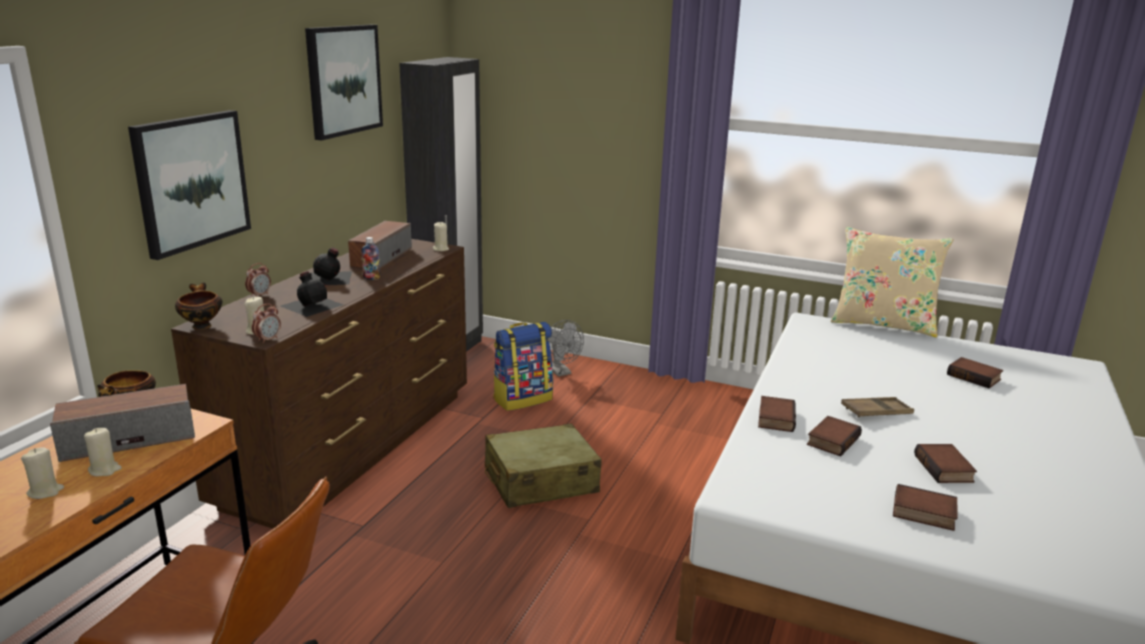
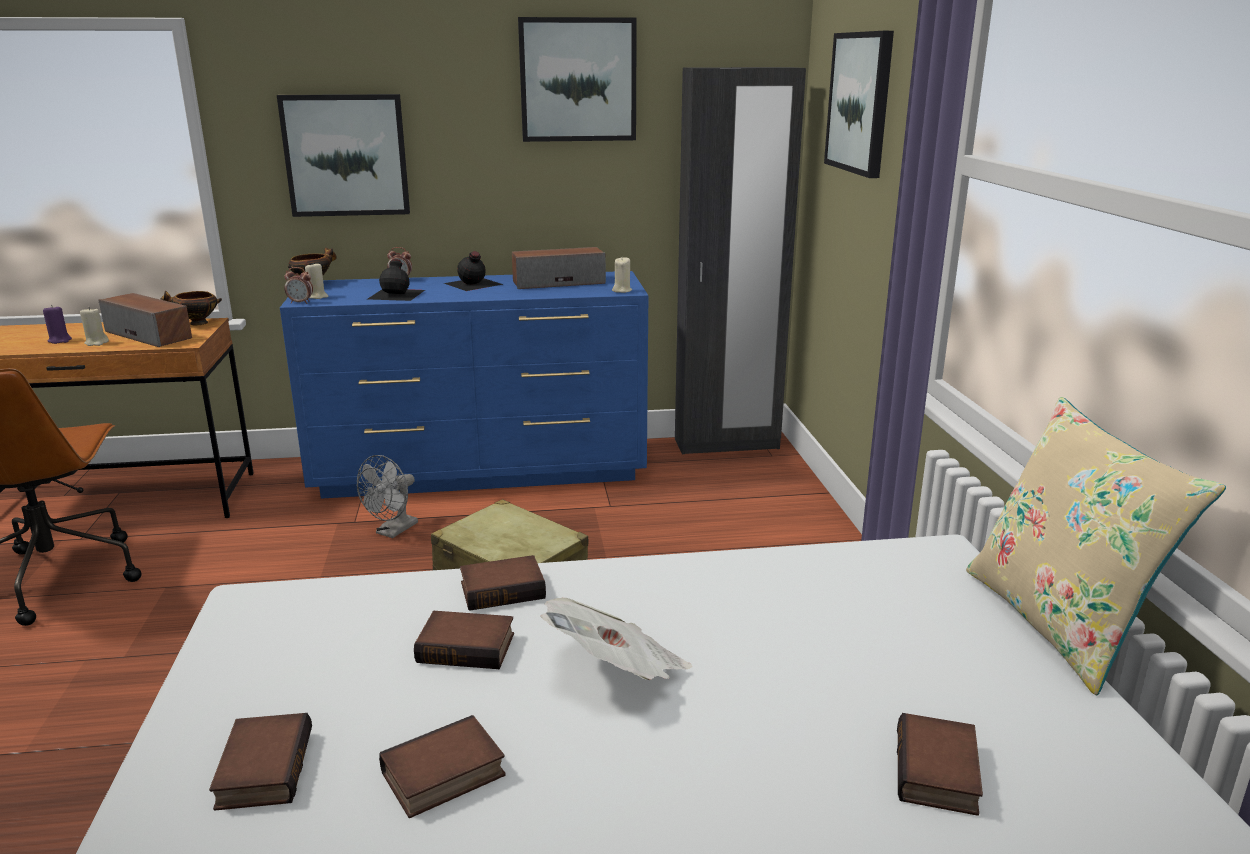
camera: 60 degrees right, 0 degrees up
beige candle [21,447,64,499] -> purple candle [43,305,72,344]
brown dresser [171,239,467,529] -> blue dresser [280,271,648,499]
bottle [361,237,381,280] -> none
backpack [493,322,553,411] -> none
grey fan [548,320,584,377] -> grey fan moved to [357,455,418,538]
brown tray [841,397,914,418] -> newspaper [540,598,692,680]
none -> picture [824,31,894,178]

